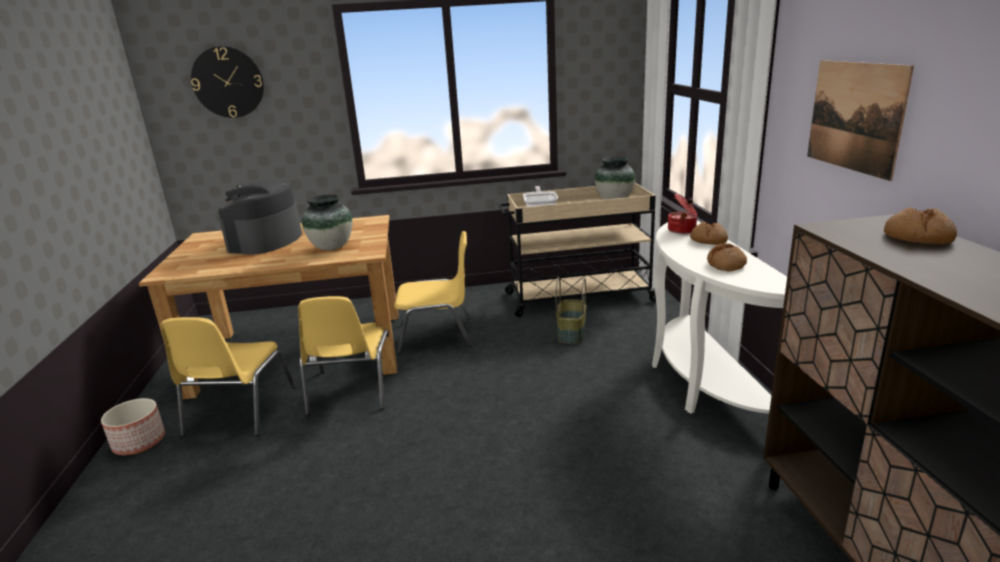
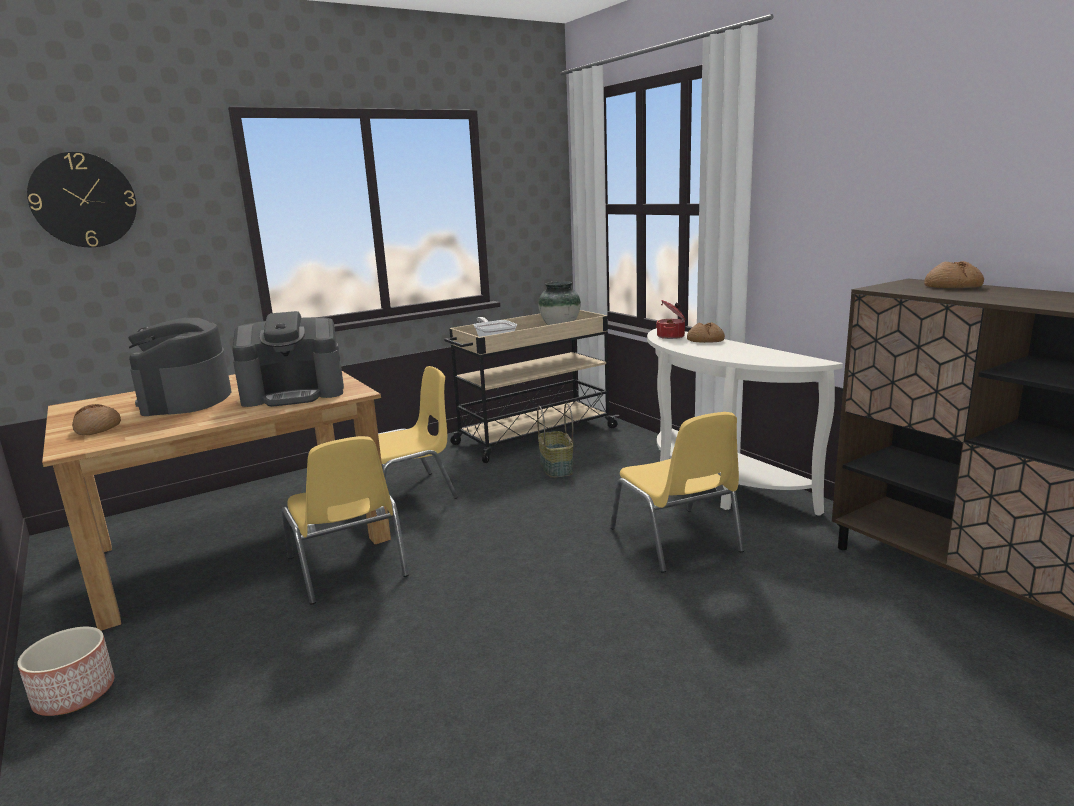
camera: 25 degrees left, 5 degrees down
yellow chair [160,317,296,436] -> yellow chair moved to [610,412,744,573]
vase [302,195,353,251] -> coffee machine [232,311,344,407]
bread [707,243,747,271] -> bread moved to [72,404,121,435]
picture [807,60,914,181] -> none

